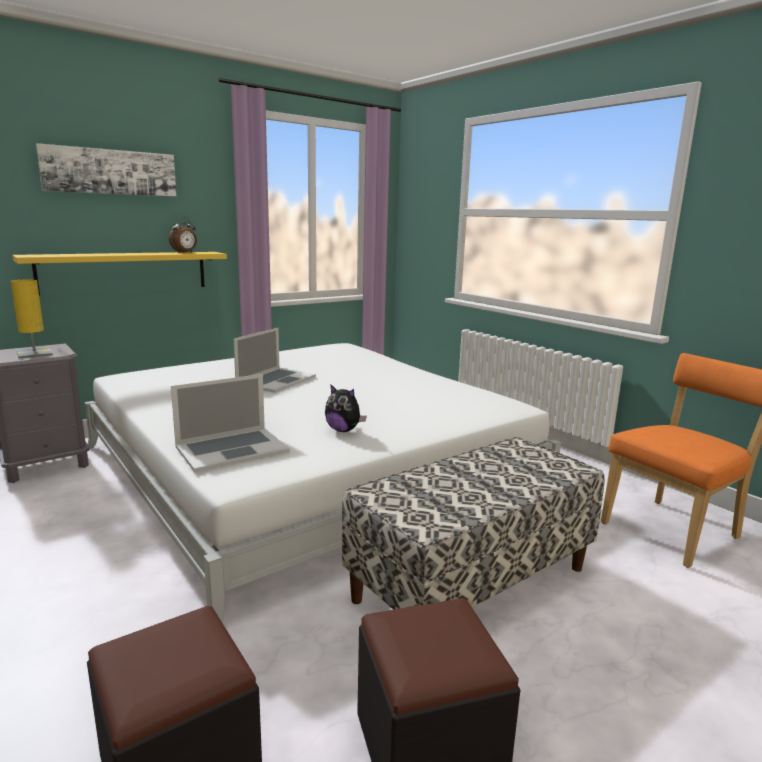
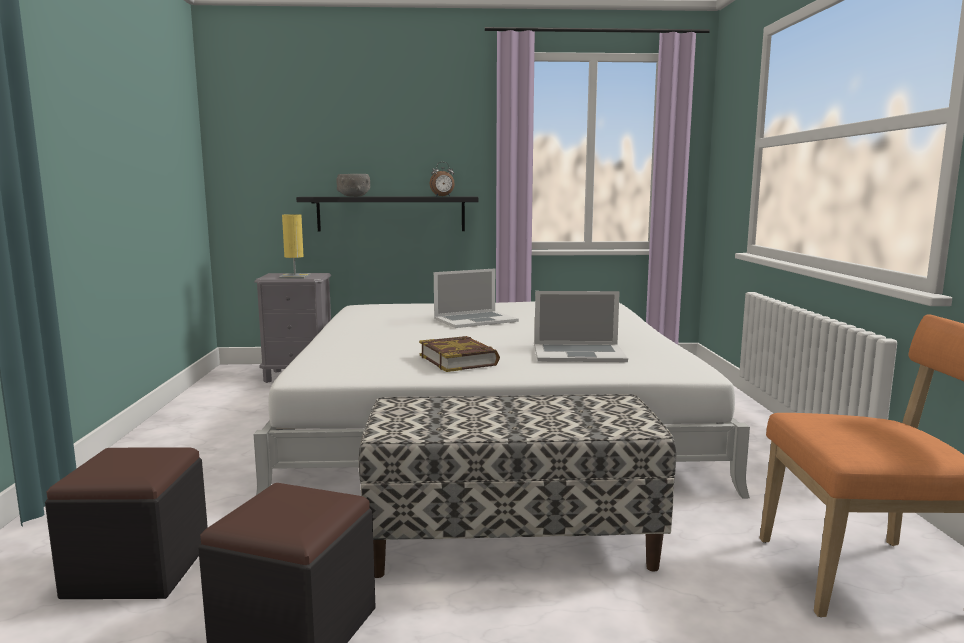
camera: 35 degrees right, 5 degrees down
yellow shelf [12,252,227,296] -> black shelf [296,197,479,232]
picture [36,143,177,197] -> none
laptop [171,374,290,472] -> laptop moved to [535,291,628,362]
plush toy [325,384,367,432] -> book [419,336,500,372]
none -> grey bowl [336,174,370,196]

